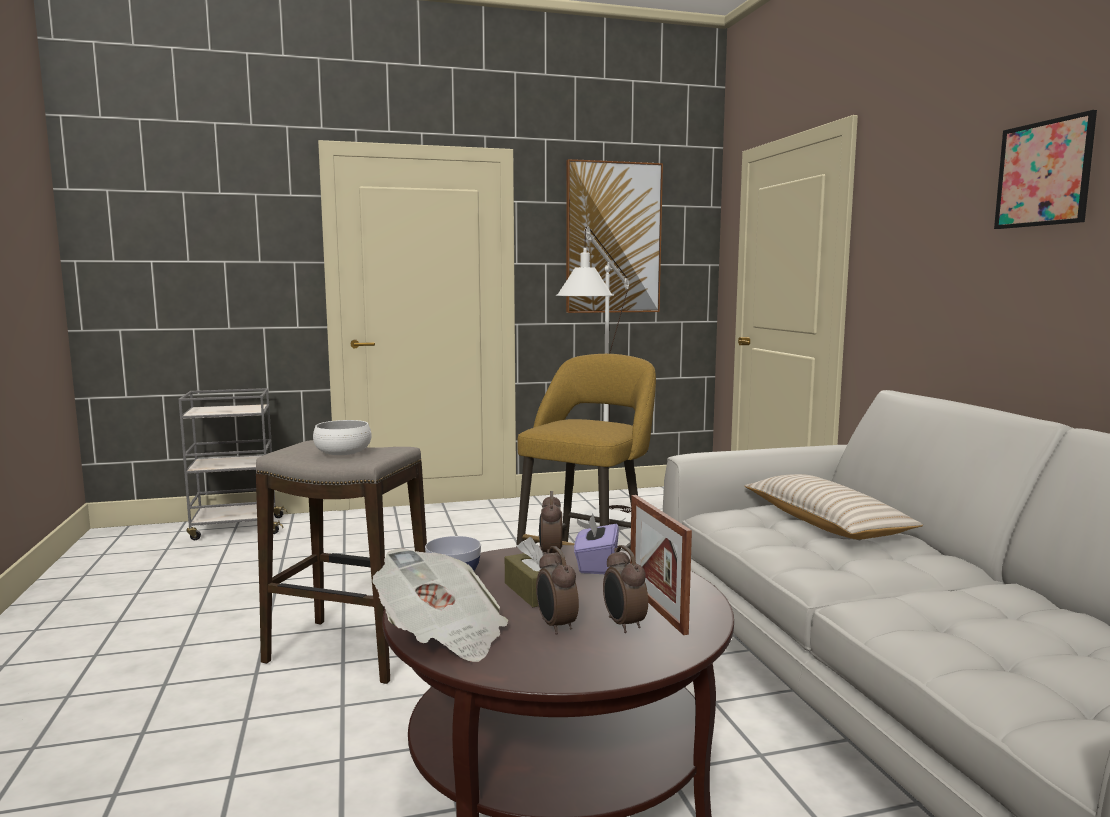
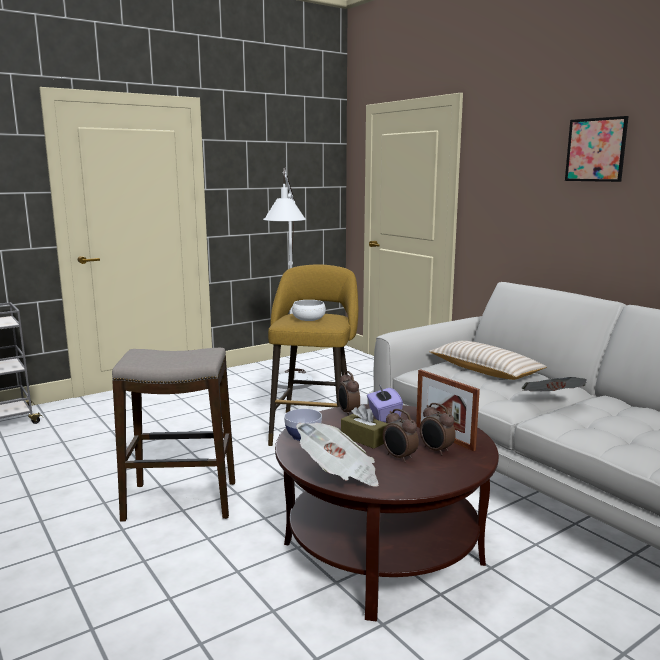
camera: 20 degrees left, 5 degrees up
white bowl [313,420,372,455] -> white bowl moved to [292,300,326,321]
picture [566,159,663,313] -> none
none -> newspaper [522,377,587,391]

